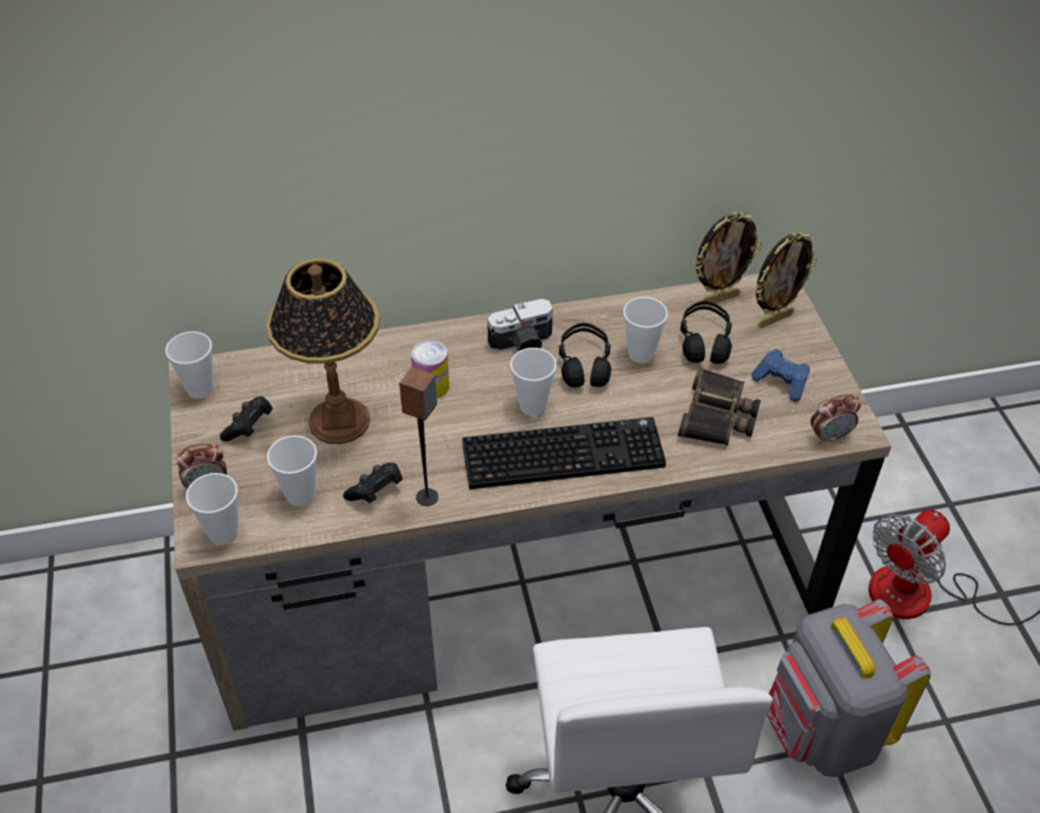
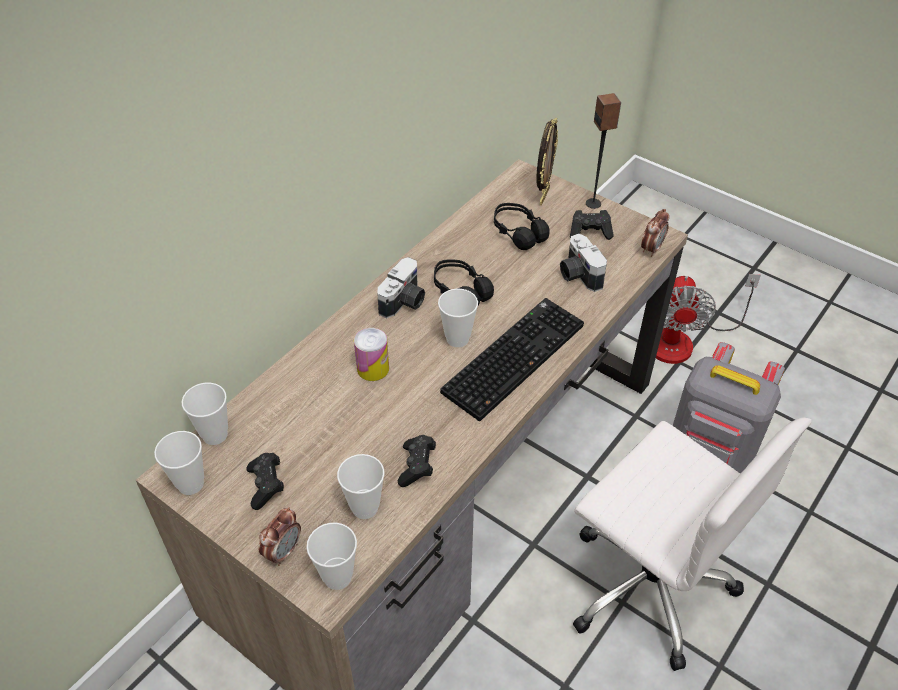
camera: 40 degrees left, 0 degrees up
table lamp [266,259,380,444] -> none
speaker [399,367,438,506] -> speaker moved to [586,93,621,209]
cup [623,297,668,363] -> cup moved to [182,383,228,445]
binoculars [678,367,761,446] -> camera [560,234,607,292]
picture frame [694,212,762,306] -> none
blue game controller [752,349,810,401] -> black game controller [570,210,614,240]

